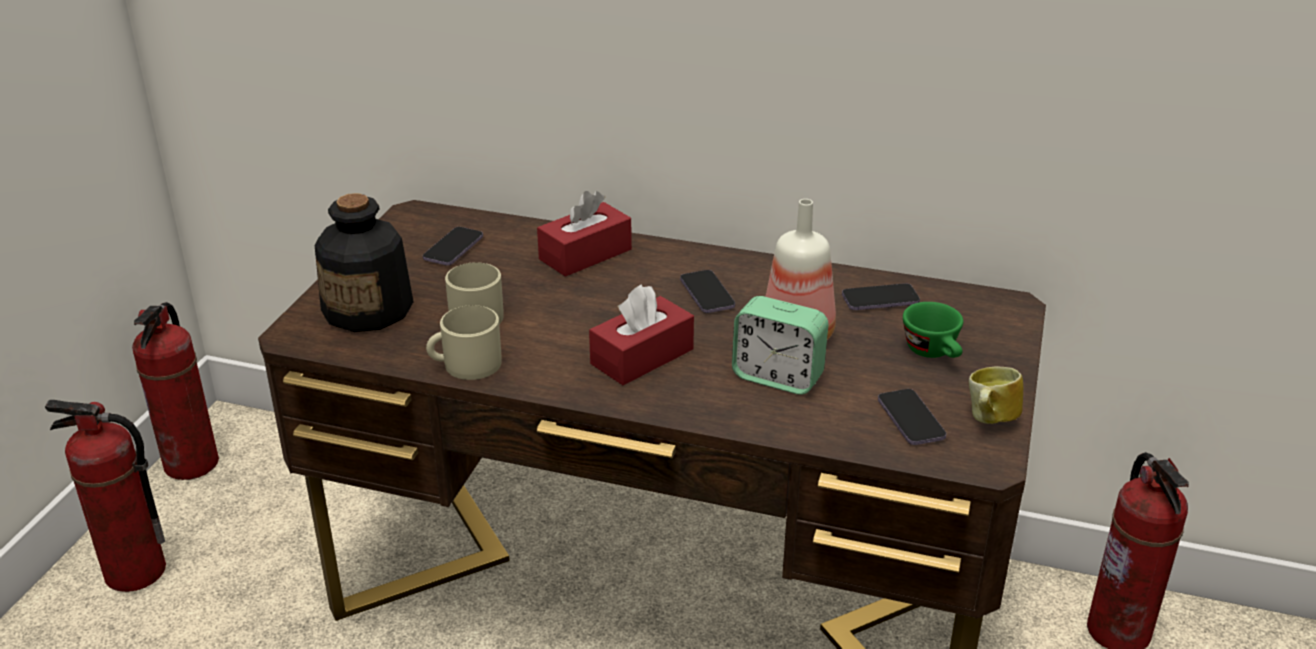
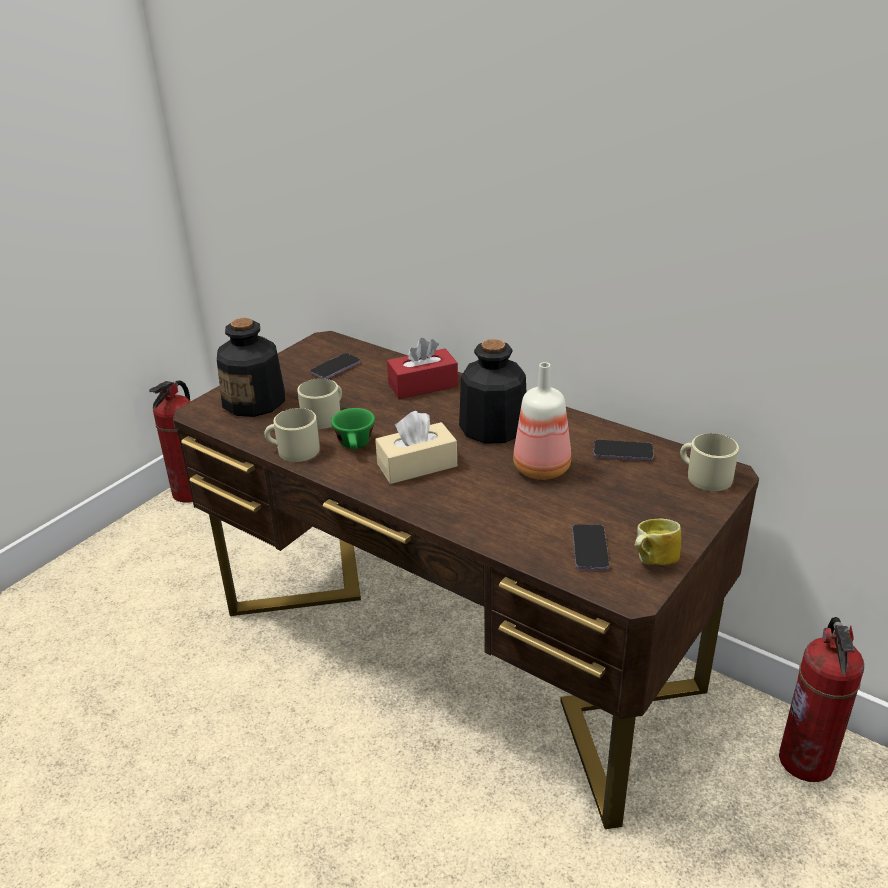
camera: 20 degrees right, 0 degrees up
fire extinguisher [45,400,166,592] -> none
red tissue box [589,285,694,385] -> beige tissue box [375,411,457,484]
phone [680,270,735,313] -> bottle [459,339,526,444]
alarm clock [732,296,829,395] -> none
green cup [903,302,963,358] -> green cup moved to [331,408,375,450]
none -> beige mug [680,433,739,491]

